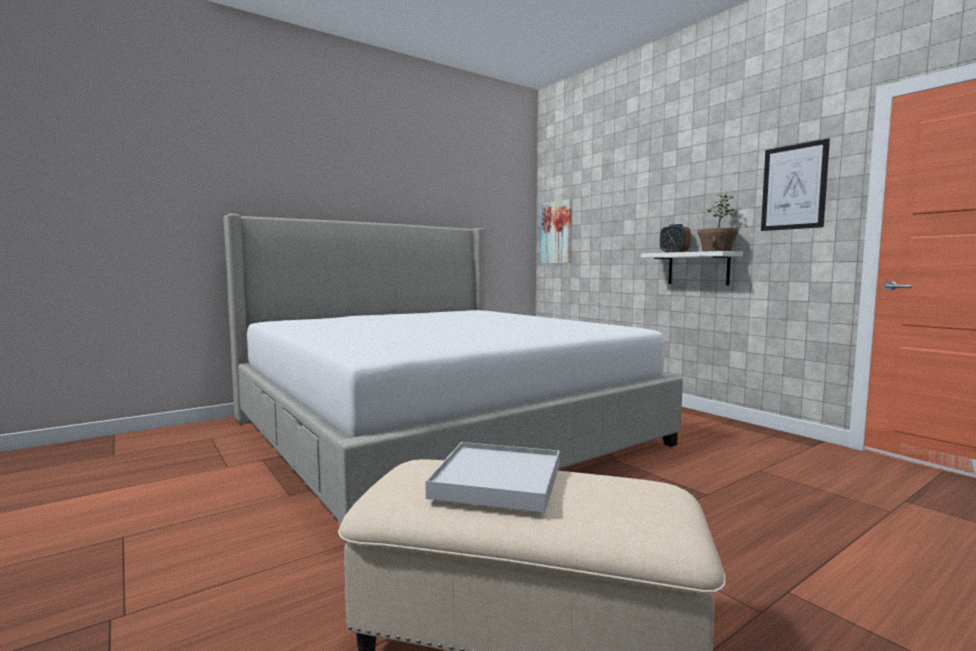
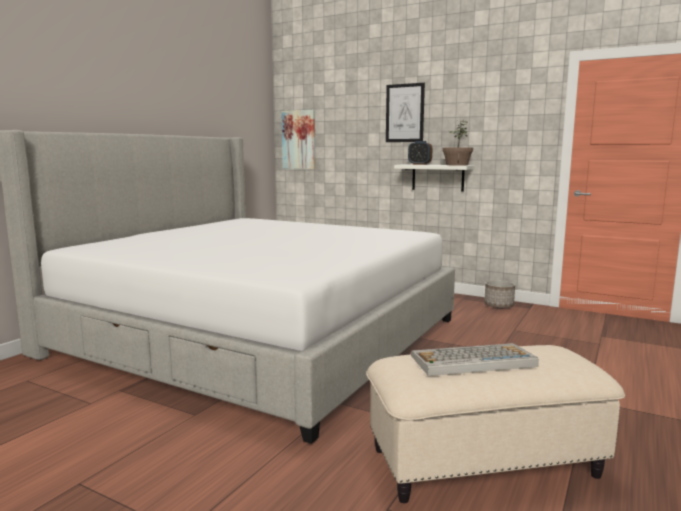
camera: 25 degrees left, 5 degrees up
white tray [425,442,560,513] -> keyboard [411,343,539,376]
picture [761,139,830,231] -> picture moved to [386,83,425,142]
none -> planter [484,280,515,308]

